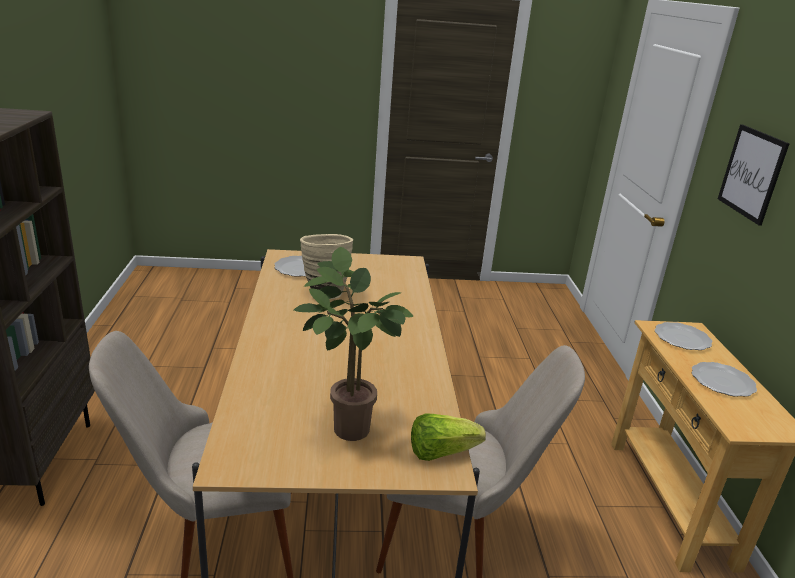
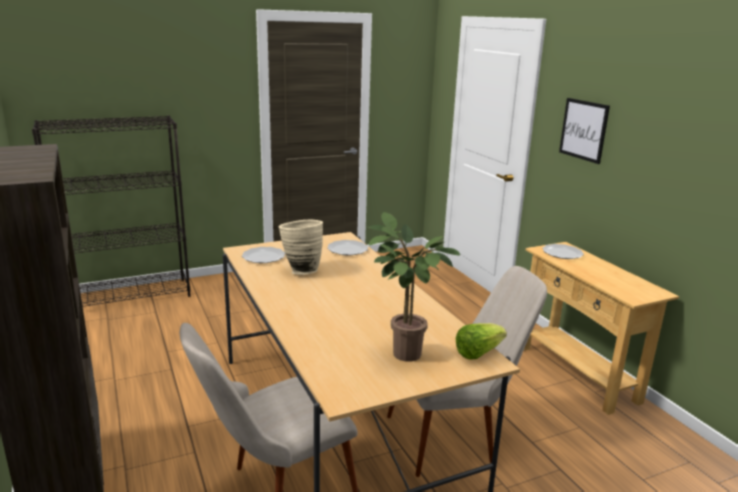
camera: 20 degrees left, 5 degrees down
plate [692,362,757,397] -> plate moved to [327,240,368,255]
none -> black bookcase [32,115,191,306]

